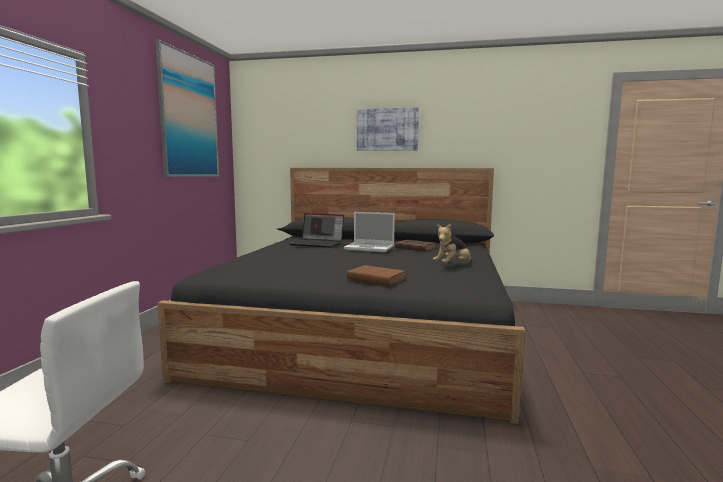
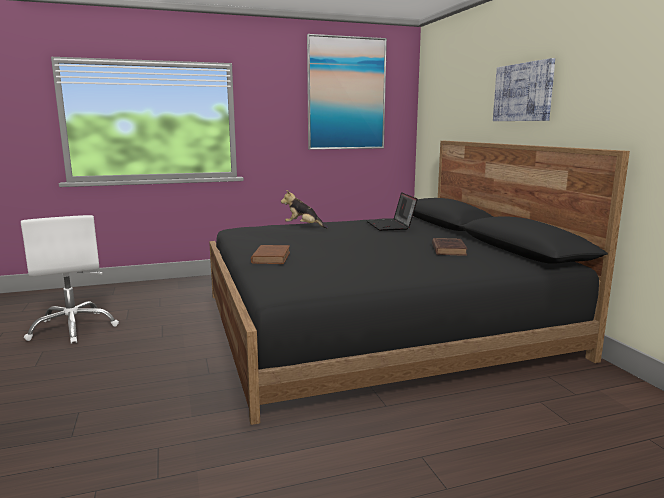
camera: 60 degrees right, 5 degrees up
laptop [344,212,395,252] -> none
plush toy [433,224,472,263] -> plush toy moved to [281,190,328,228]

